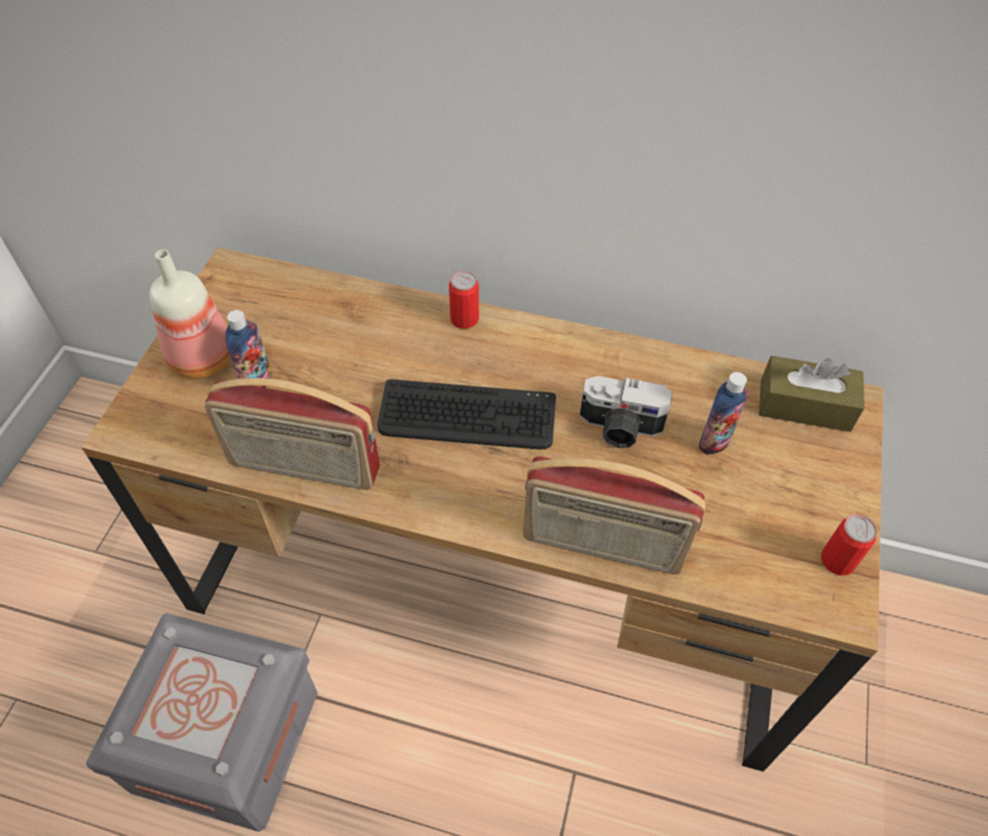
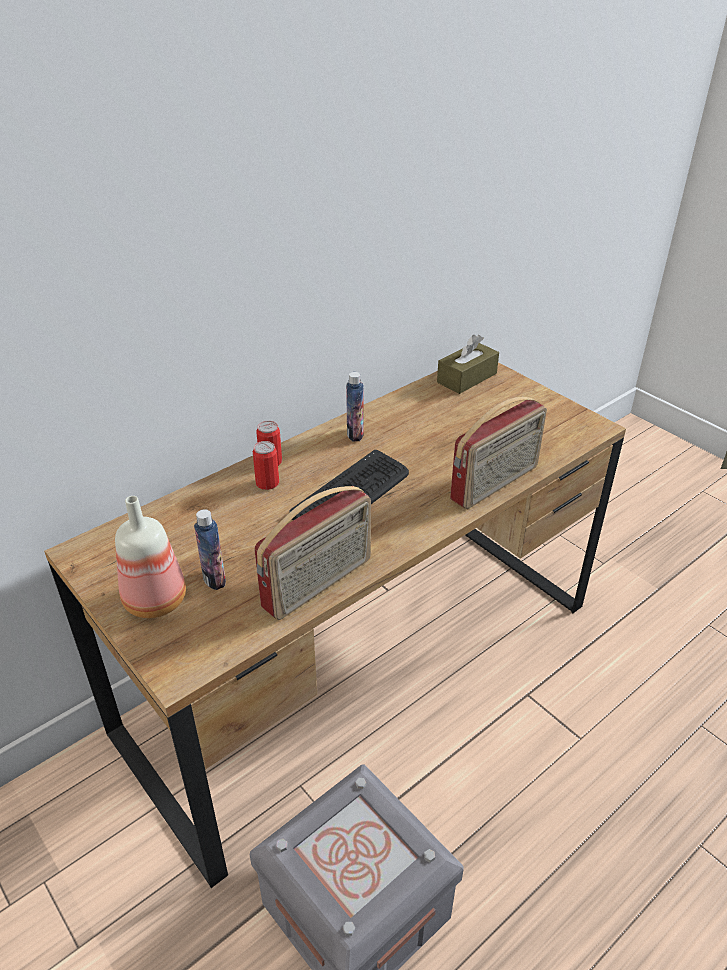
camera: 55 degrees left, 15 degrees down
camera [580,376,672,448] -> none
bottle [699,372,749,455] -> bottle moved to [346,372,364,442]
can [821,514,877,575] -> can moved to [253,441,279,490]

